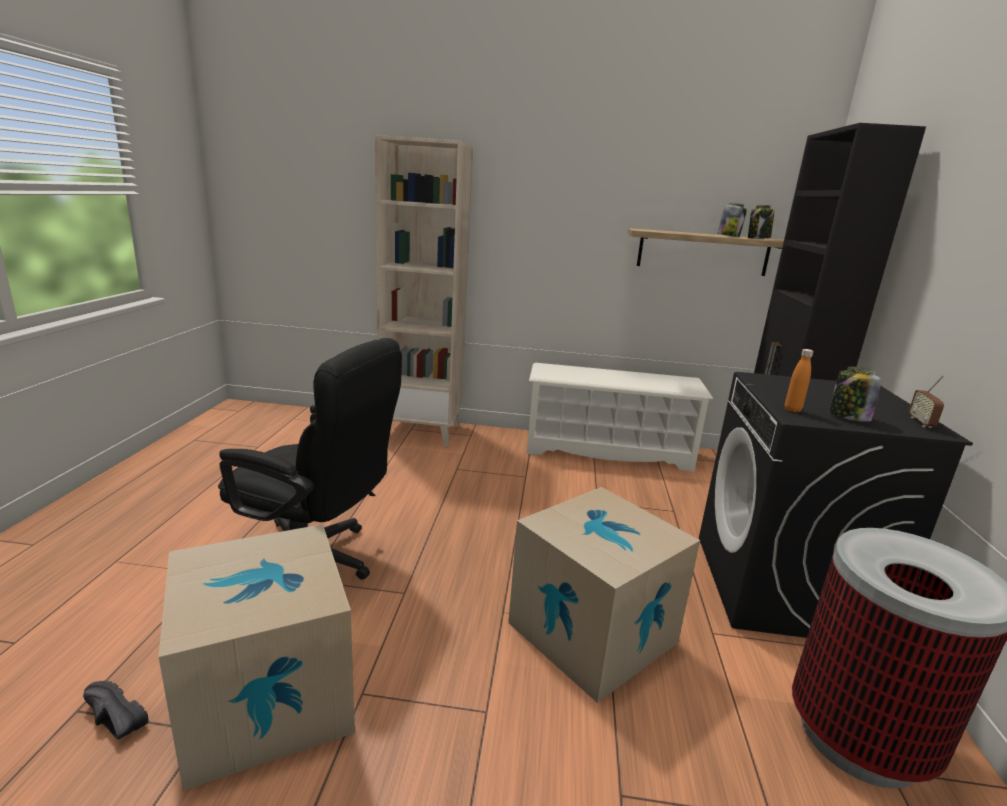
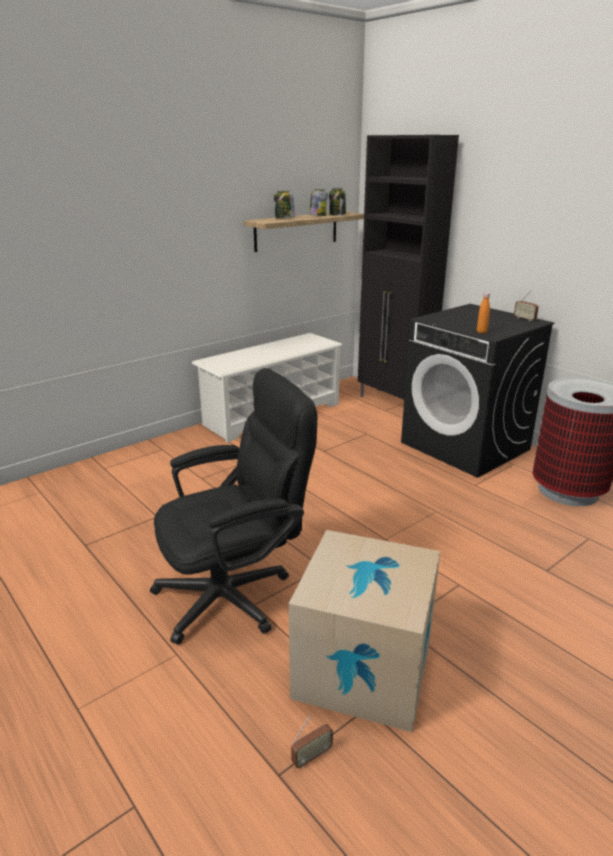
camera: 45 degrees left, 5 degrees up
black shoe [83,681,148,740] -> radio [291,715,333,768]
beige bookcase [375,135,473,447] -> none
cardboard box [508,487,700,703] -> none
jar [829,366,882,422] -> jar moved to [274,191,295,218]

